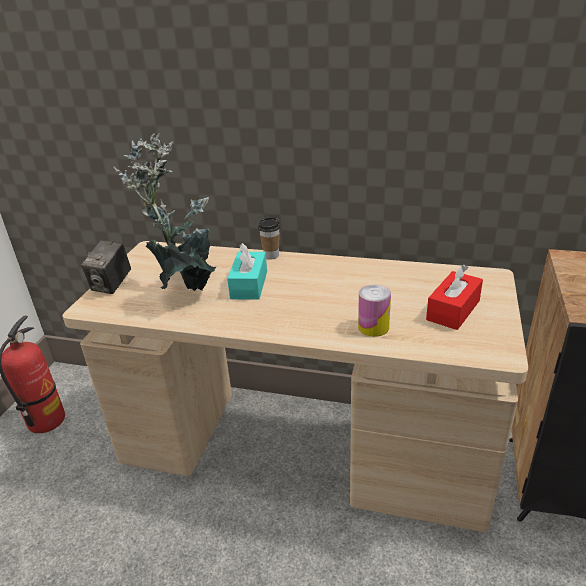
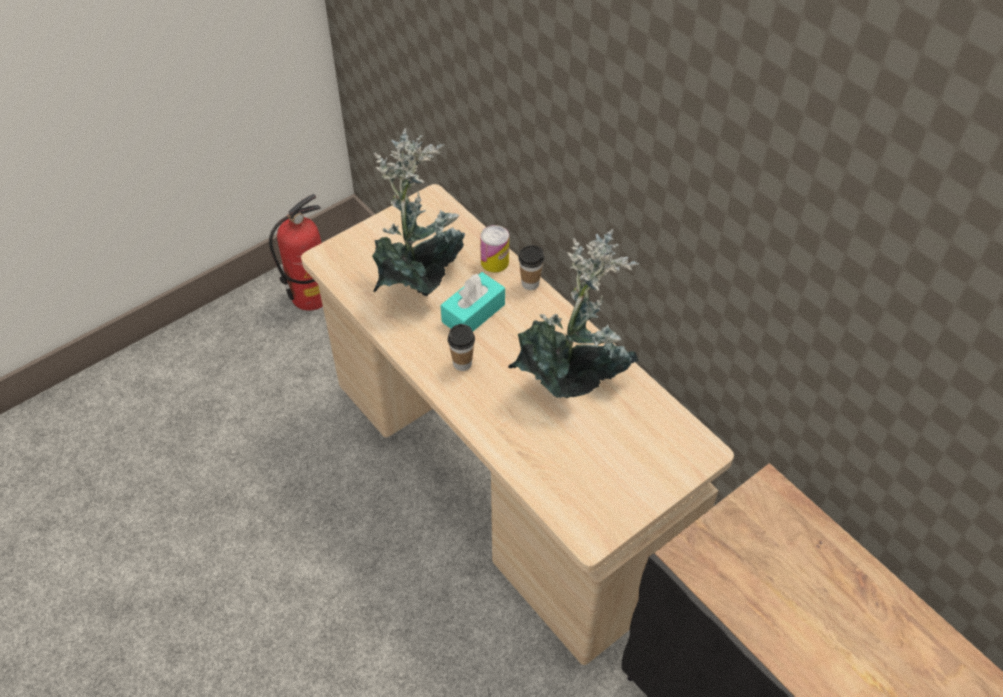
camera: 35 degrees right, 20 degrees up
camera [81,240,131,294] -> none
can [358,285,391,337] -> can moved to [480,225,509,273]
red tissue box [426,265,483,330] -> none
none -> cup [448,324,475,371]
none -> potted plant [508,229,639,398]

